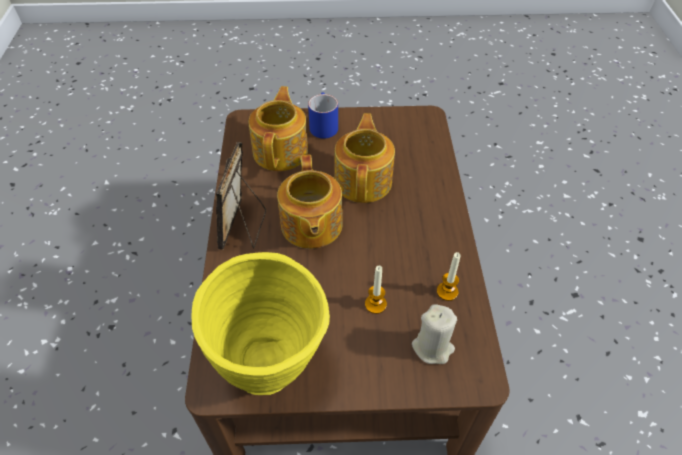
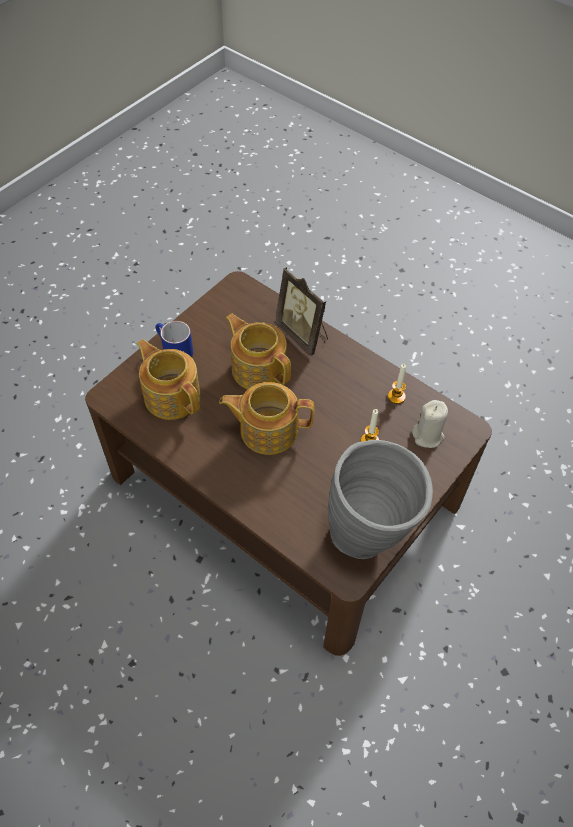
camera: 50 degrees left, 5 degrees up
yellow vase [192,252,330,395] -> grey vase [328,440,433,559]
picture frame [216,142,266,250] -> picture frame moved to [275,267,328,356]
teapot [277,154,343,249] -> teapot turned 150 degrees clockwise [219,382,314,455]

